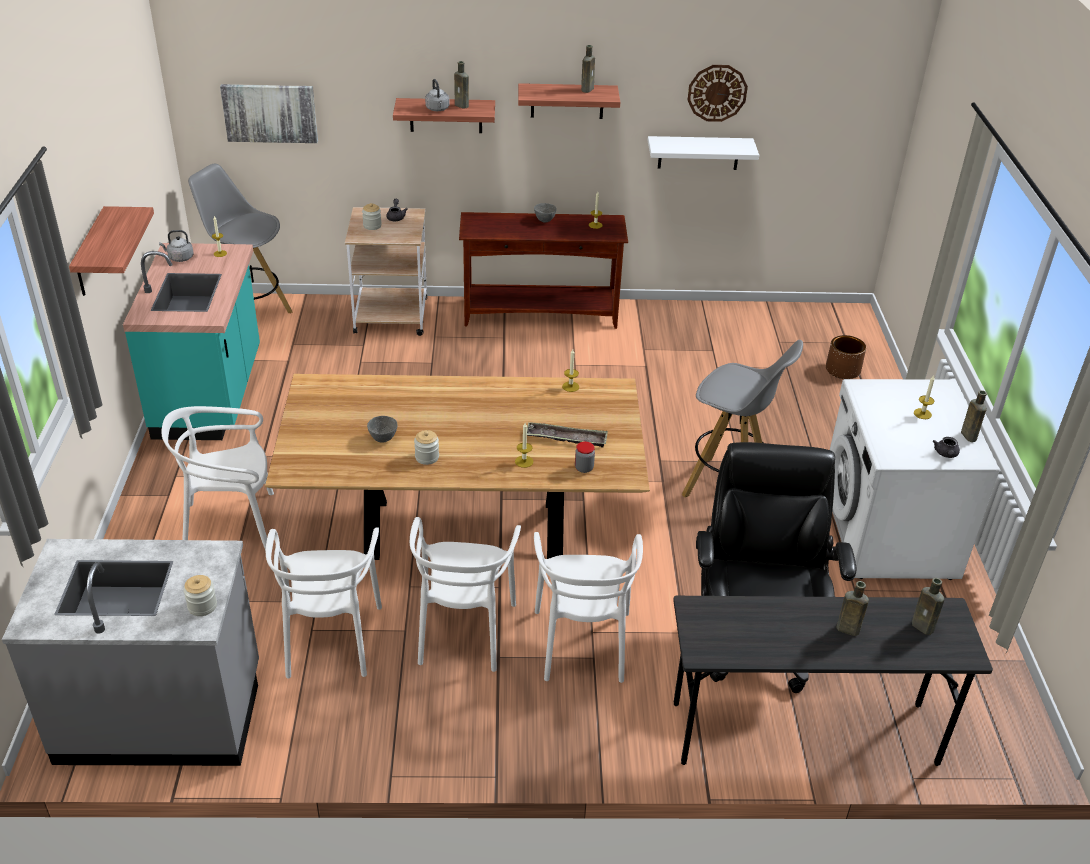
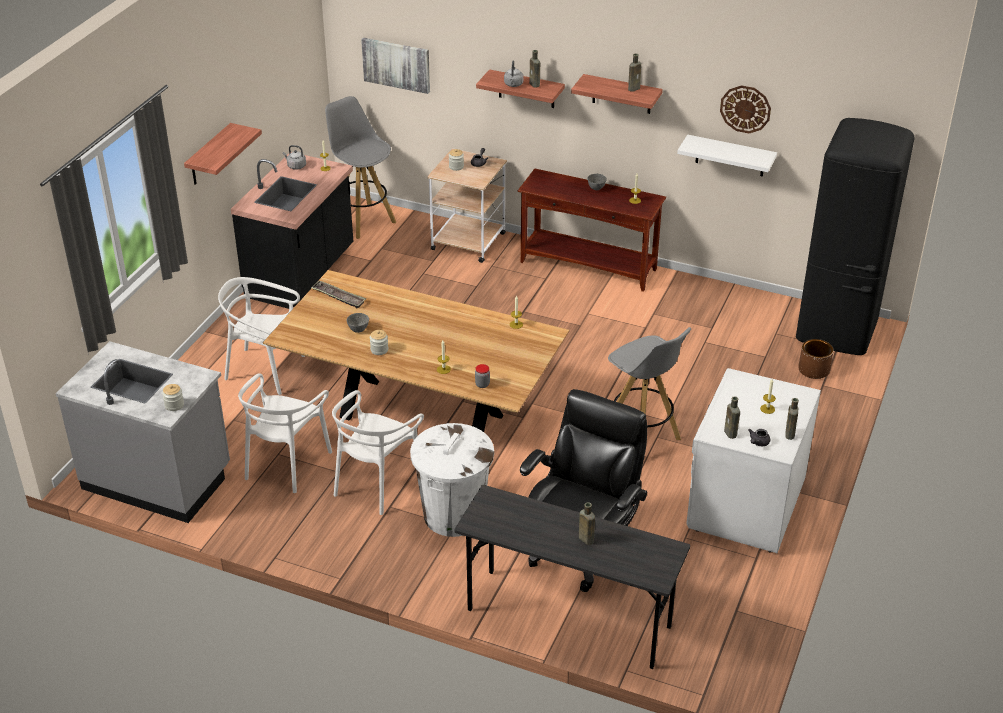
camera: 25 degrees right, 0 degrees up
turquoise counter [123,243,260,440] -> black counter [231,152,353,309]
tray [527,422,608,447] -> tray moved to [311,281,366,309]
white chair [534,532,643,683] -> white trash can [410,423,494,537]
brown bottle [912,578,944,635] -> brown bottle moved to [724,396,740,439]
none -> black fridge [796,118,915,355]

